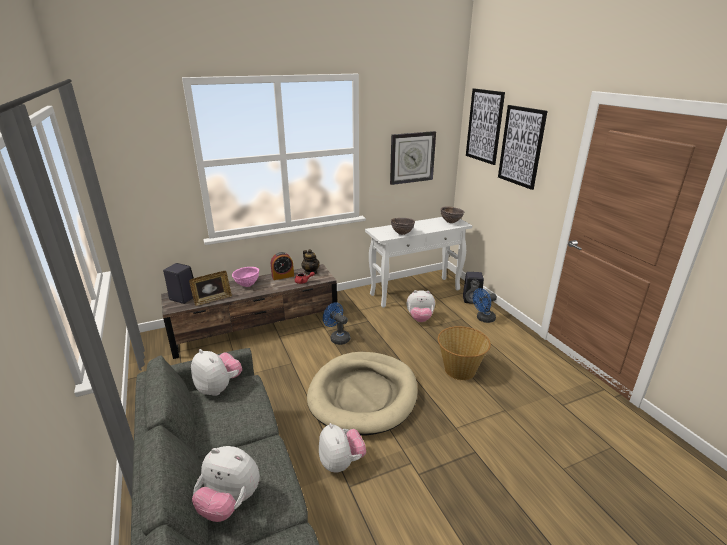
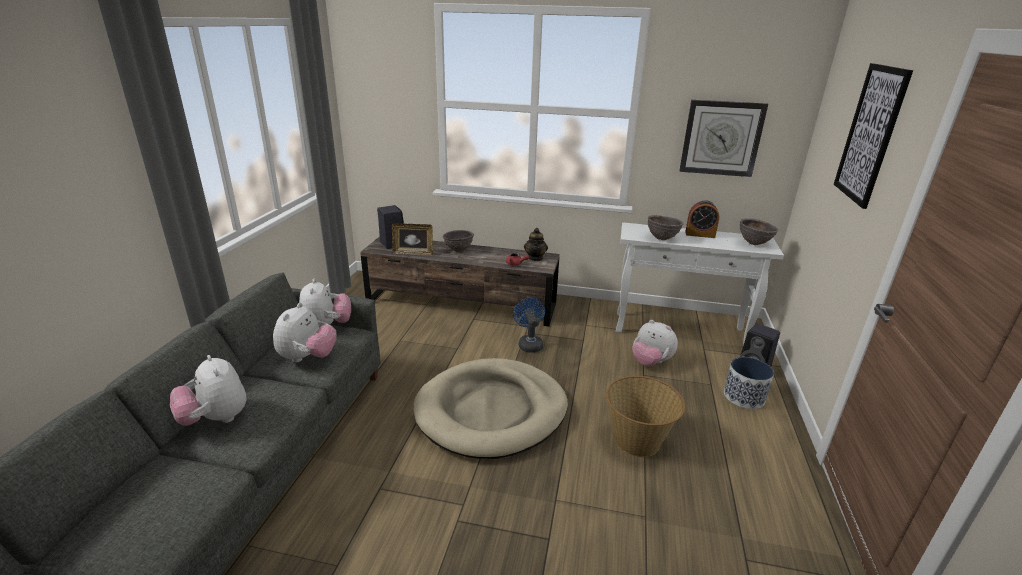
camera: 35 degrees right, 0 degrees up
pink bowl [232,267,259,287] -> brown bowl [443,230,474,252]
alarm clock [271,252,294,280] -> alarm clock moved to [685,200,719,238]
plush toy [319,423,366,473] -> plush toy moved to [273,303,337,363]
picture [466,88,505,165] -> none
blue fan [473,288,497,323] -> planter [724,357,774,409]

